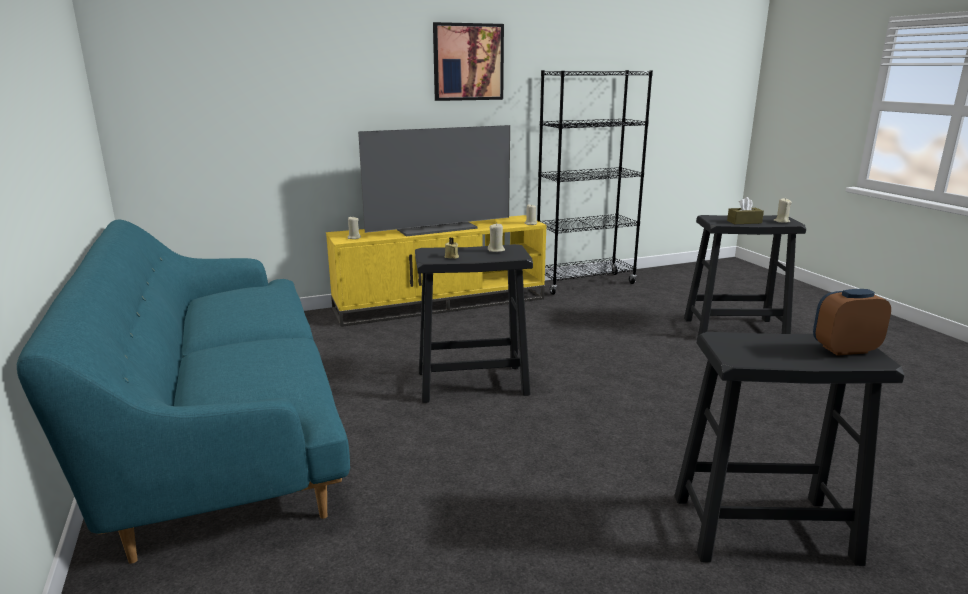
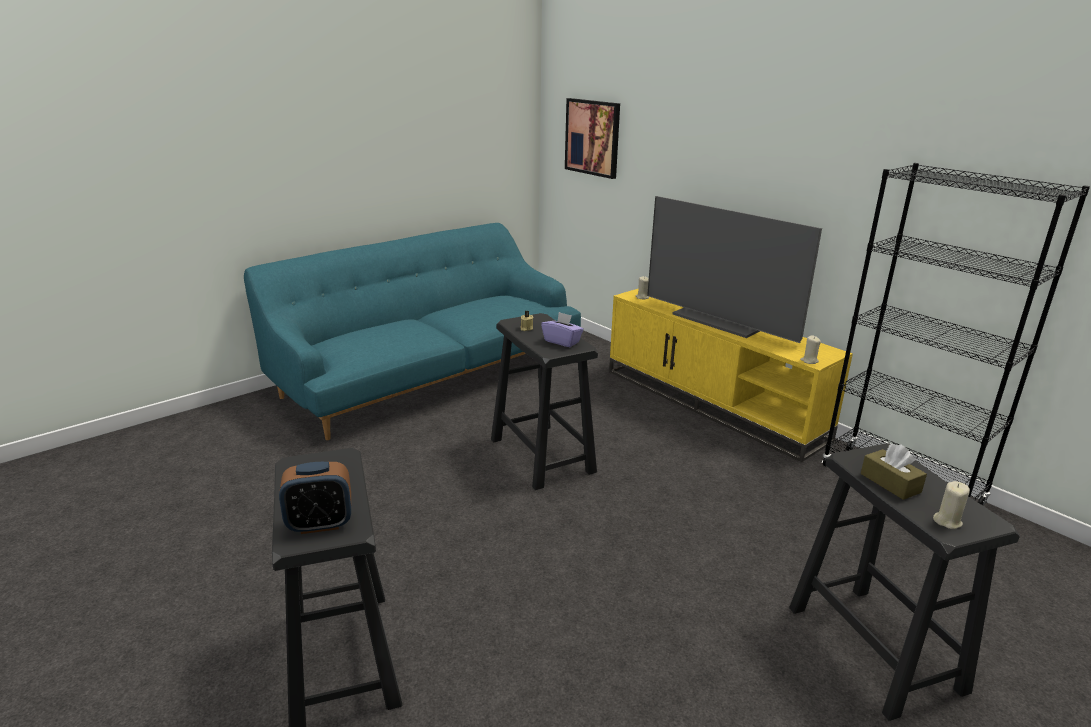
camera: 70 degrees right, 5 degrees up
picture [433,22,504,101] -> picture moved to [565,98,620,179]
beige candle [488,223,505,252] -> purple tissue box [541,312,584,347]
alarm clock [813,289,891,356] -> alarm clock turned 105 degrees clockwise [279,462,351,534]

